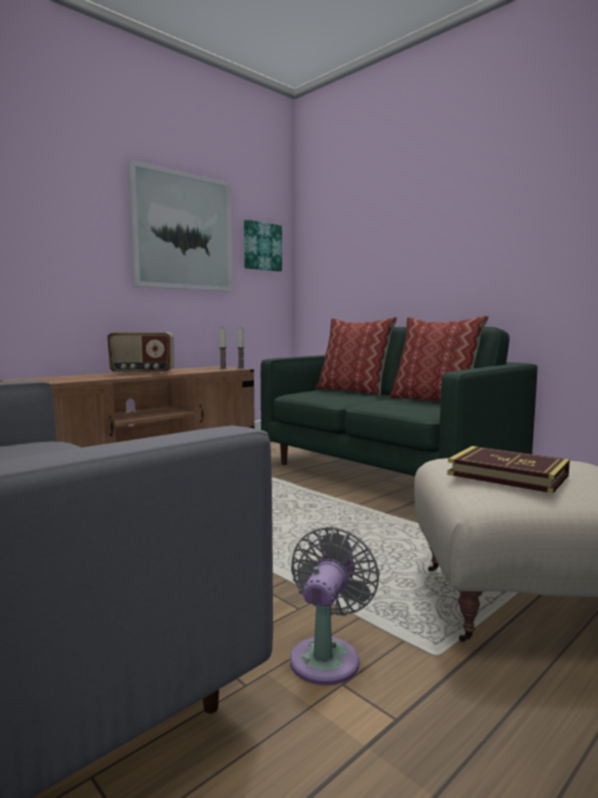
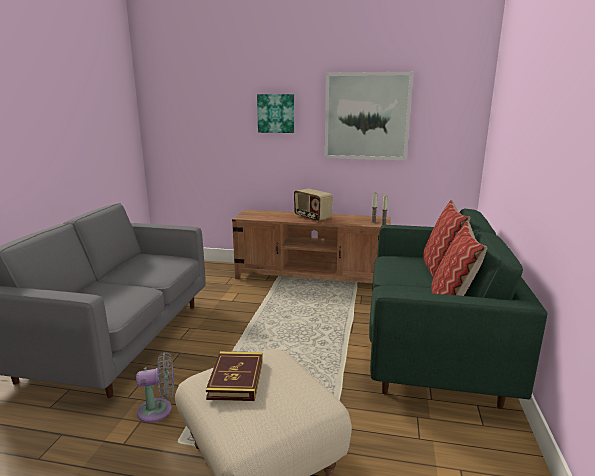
camera: 55 degrees right, 10 degrees up
picture [244,220,282,272] -> picture moved to [257,94,294,133]

